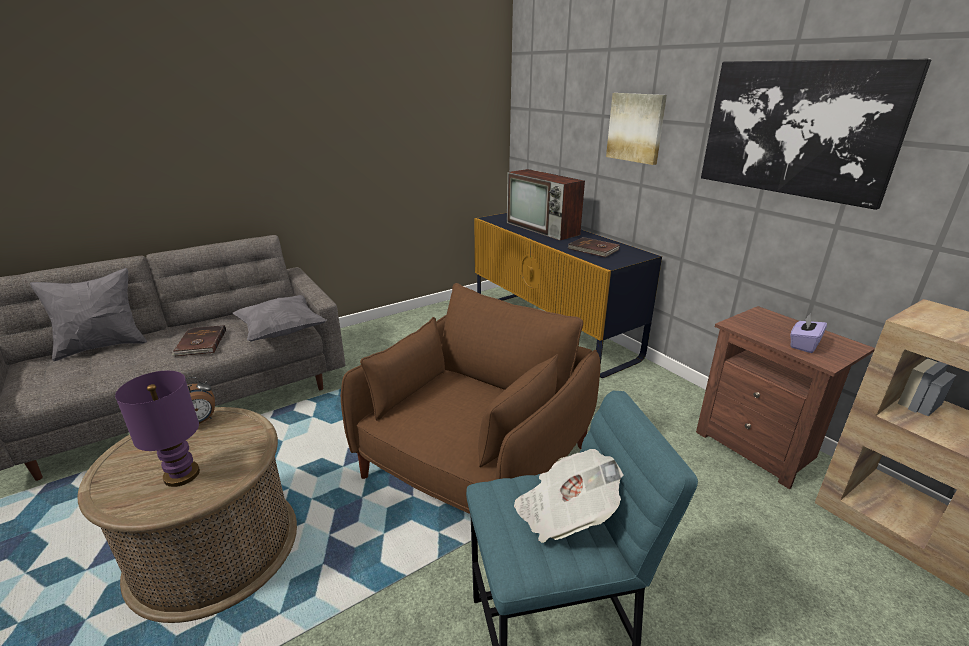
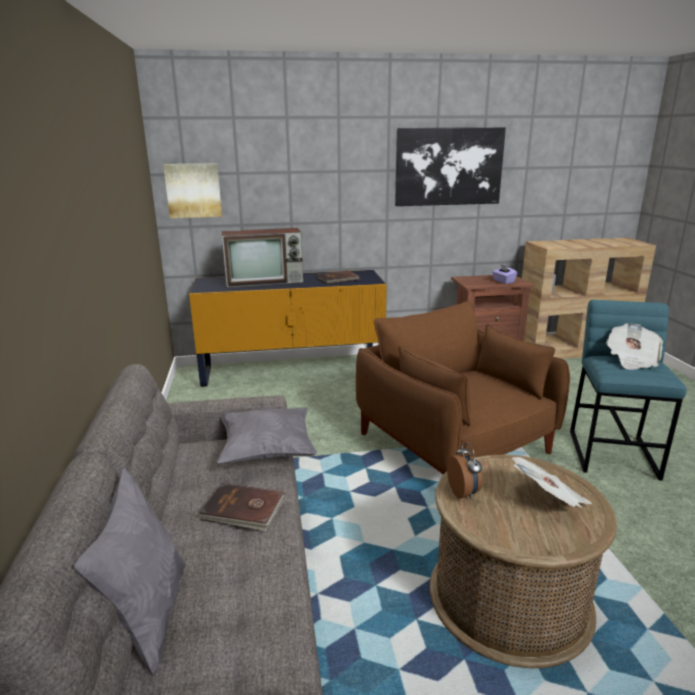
camera: 65 degrees left, 5 degrees down
purple table lamp [115,371,200,487] -> newspaper [512,457,592,508]
picture [606,93,667,165] -> picture moved to [163,163,222,218]

